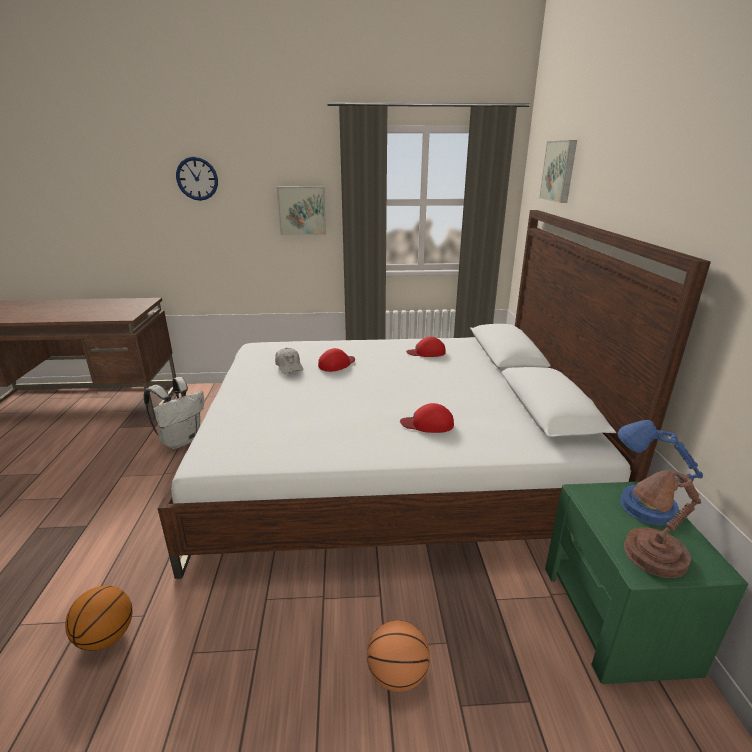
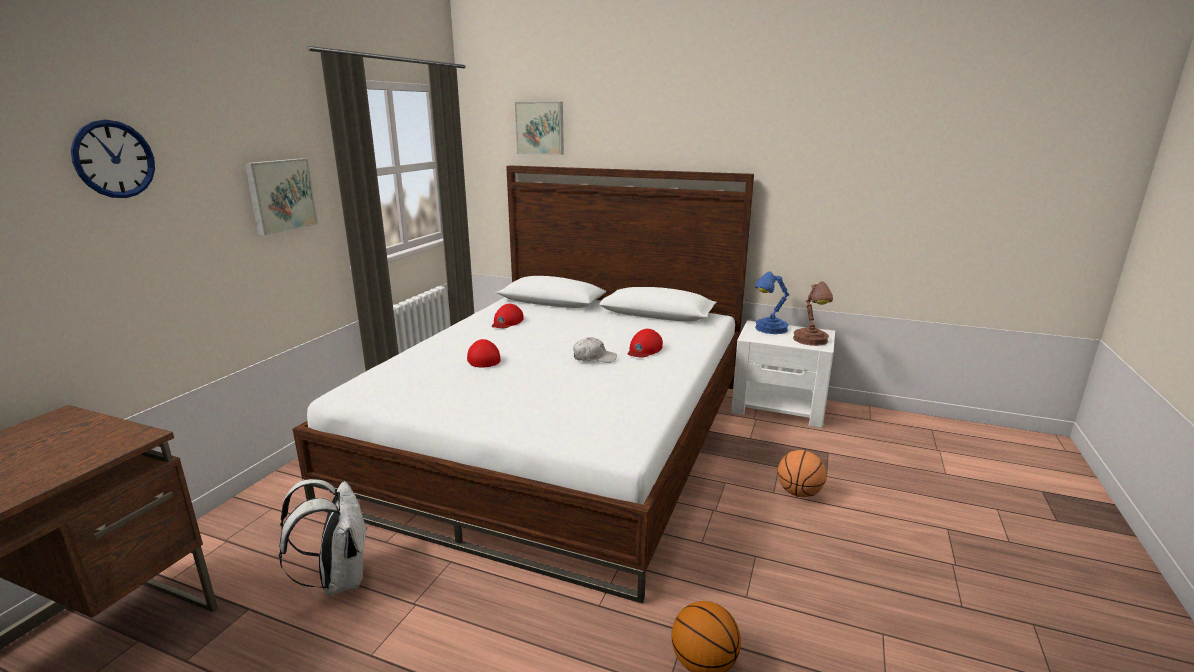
camera: 65 degrees left, 5 degrees down
white cap [275,348,303,374] -> white cap moved to [573,337,617,363]
green nightstand [545,481,748,684] -> white nightstand [731,320,835,428]

